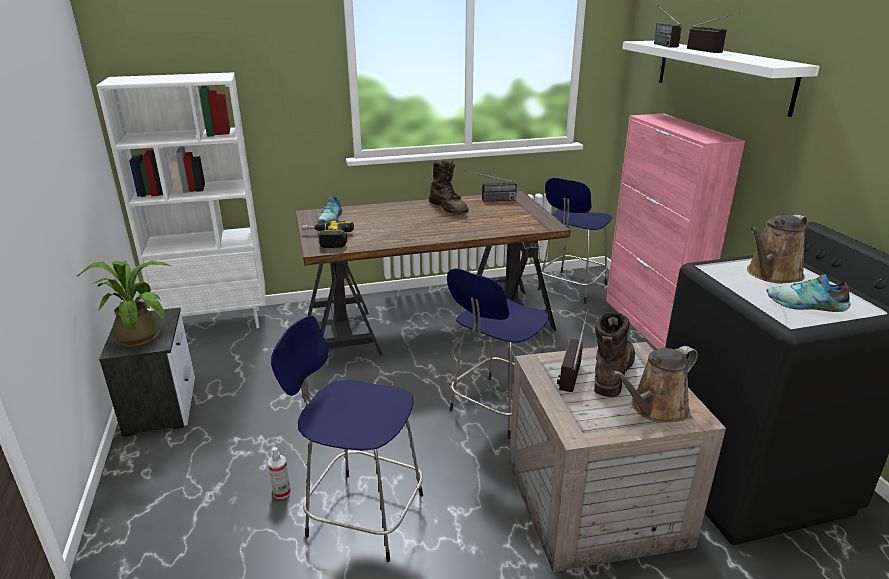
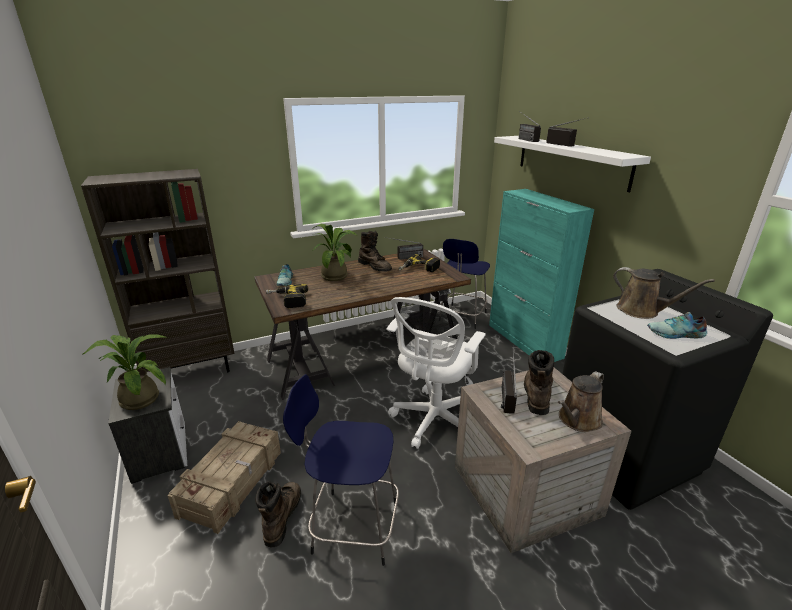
camera: 10 degrees left, 0 degrees up
white bookcase [96,72,266,328] -> brown bookcase [81,169,235,372]
spray bottle [268,447,291,499] -> brown boot [255,481,301,547]
blue stool [447,268,549,439] -> white office chair [387,297,486,449]
pink cabinet [606,113,745,349] -> turquoise cabinet [489,189,594,362]
brown watering can [747,214,808,284] -> brown watering can turned 90 degrees counterclockwise [613,267,715,319]
none -> crate [167,421,281,534]
none -> potted plant [311,224,357,281]
none -> power drill [398,254,440,272]

